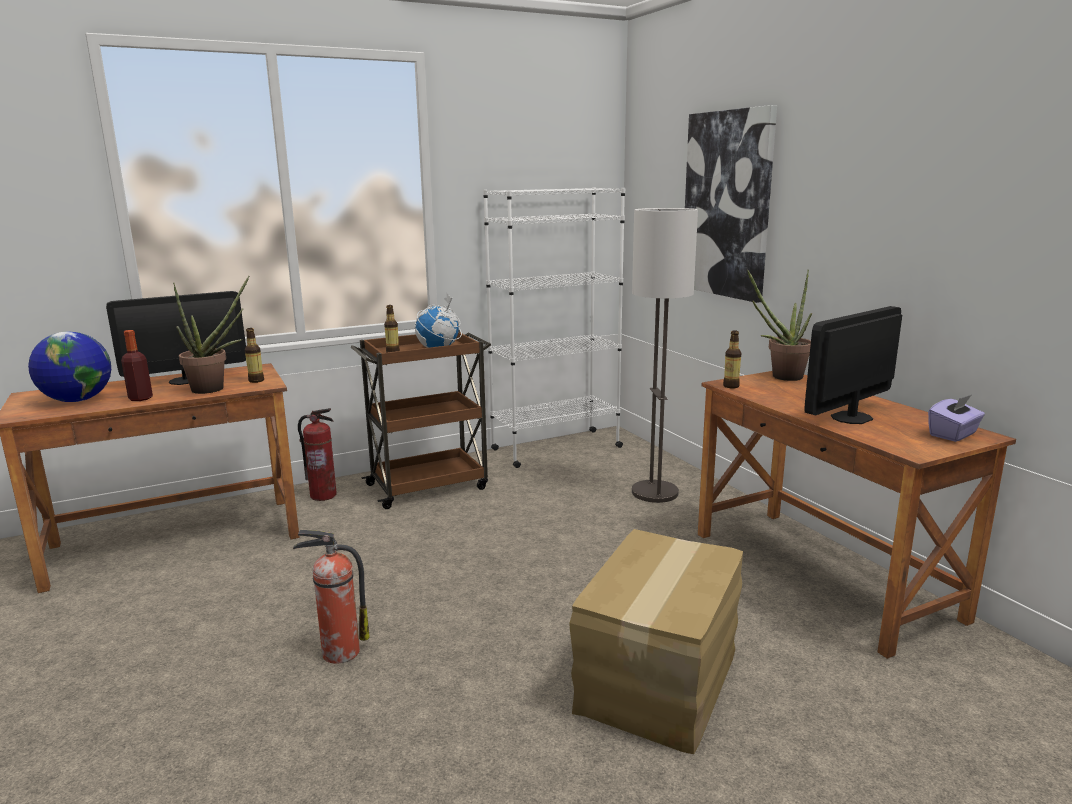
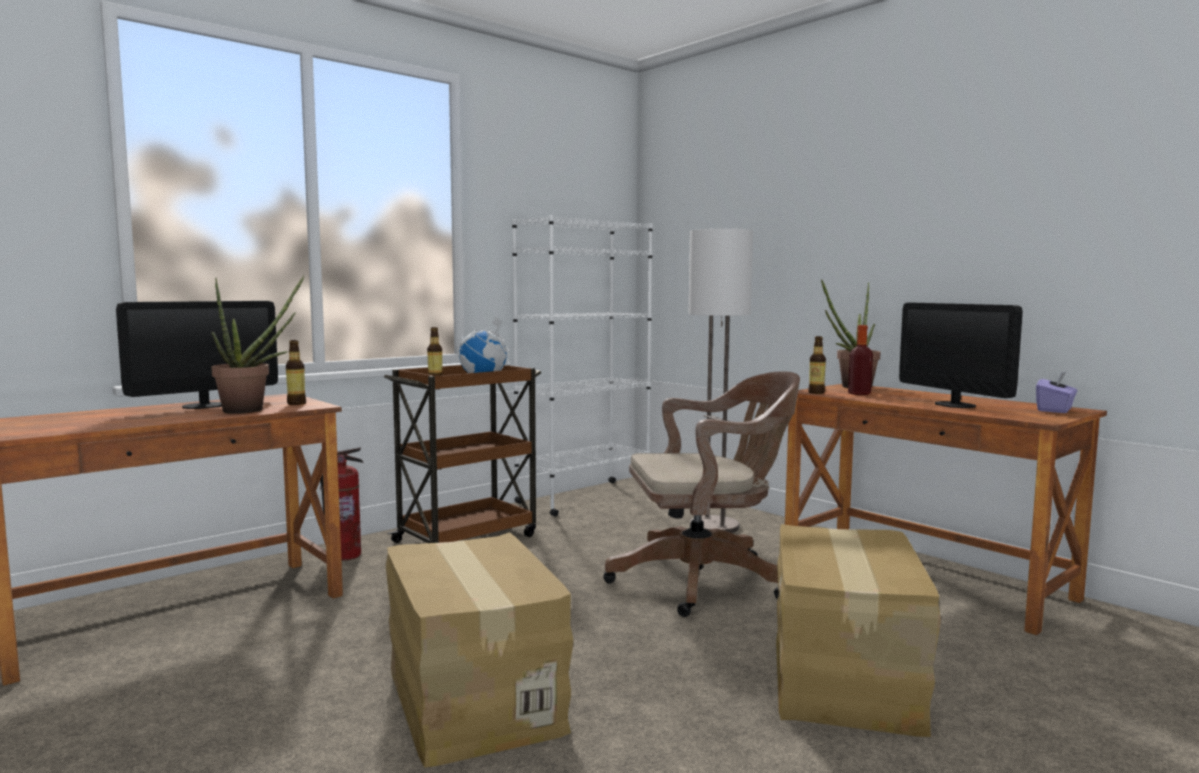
camera: 15 degrees left, 10 degrees down
globe [28,332,111,402] -> none
bottle [121,330,153,401] -> bottle moved to [848,325,873,395]
fire extinguisher [293,530,370,664] -> cardboard box [386,532,573,768]
picture [685,105,777,303] -> none
monitor [804,306,902,424] -> monitor turned 60 degrees counterclockwise [899,303,1023,408]
none -> brown office chair [603,371,800,617]

